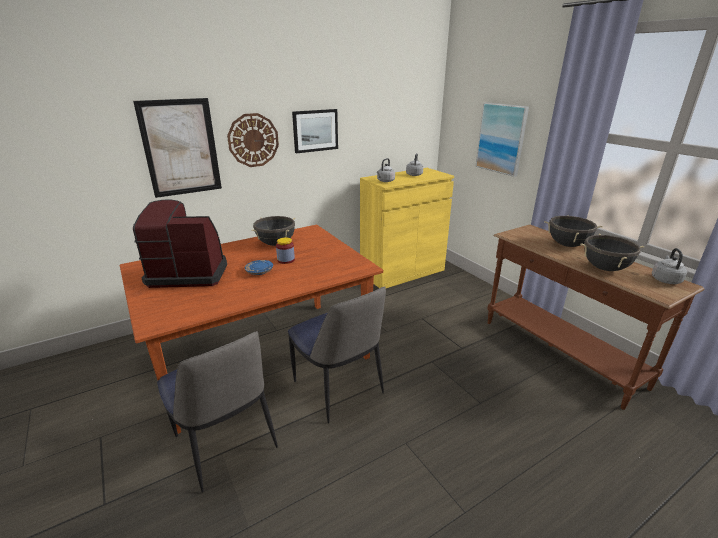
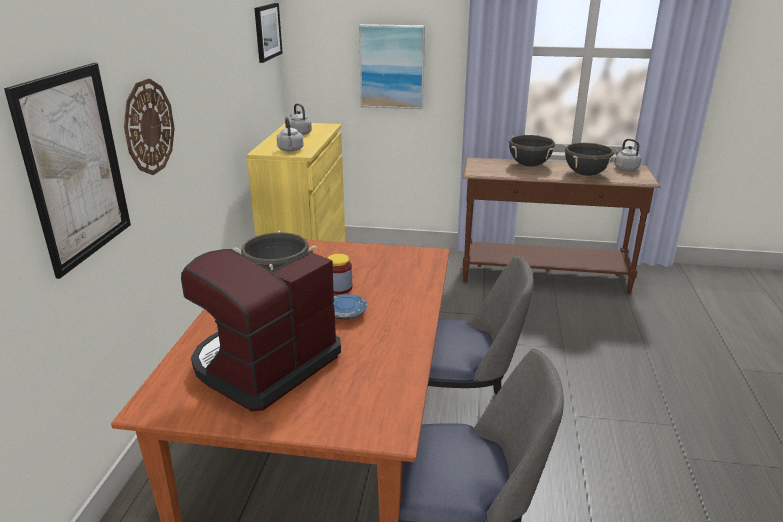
camera: 50 degrees left, 0 degrees up
picture [292,109,338,153] -> picture moved to [254,3,282,63]

